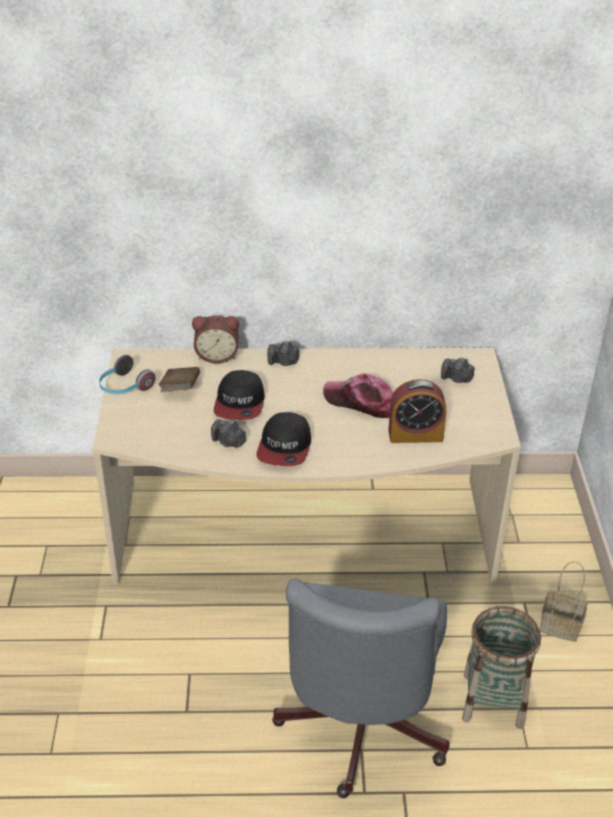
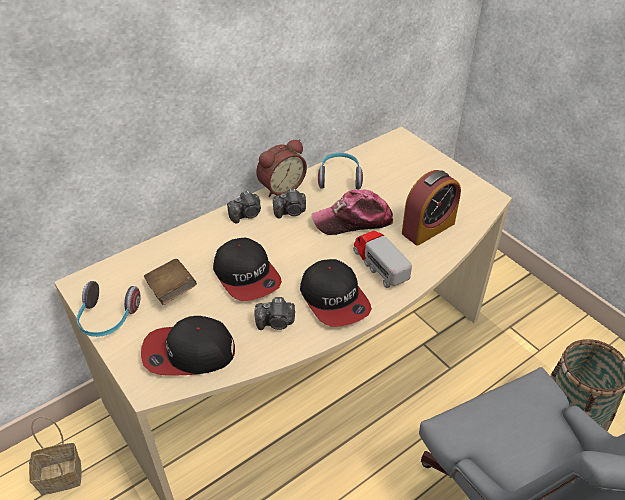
camera: 35 degrees left, 5 degrees up
alarm clock [192,316,239,363] -> alarm clock moved to [256,139,307,197]
camera [441,357,474,383] -> camera moved to [273,189,306,219]
basket [540,561,587,642] -> basket moved to [29,417,82,495]
none -> cap [141,316,235,375]
none -> headphones [318,153,363,189]
none -> toy truck [354,230,412,288]

